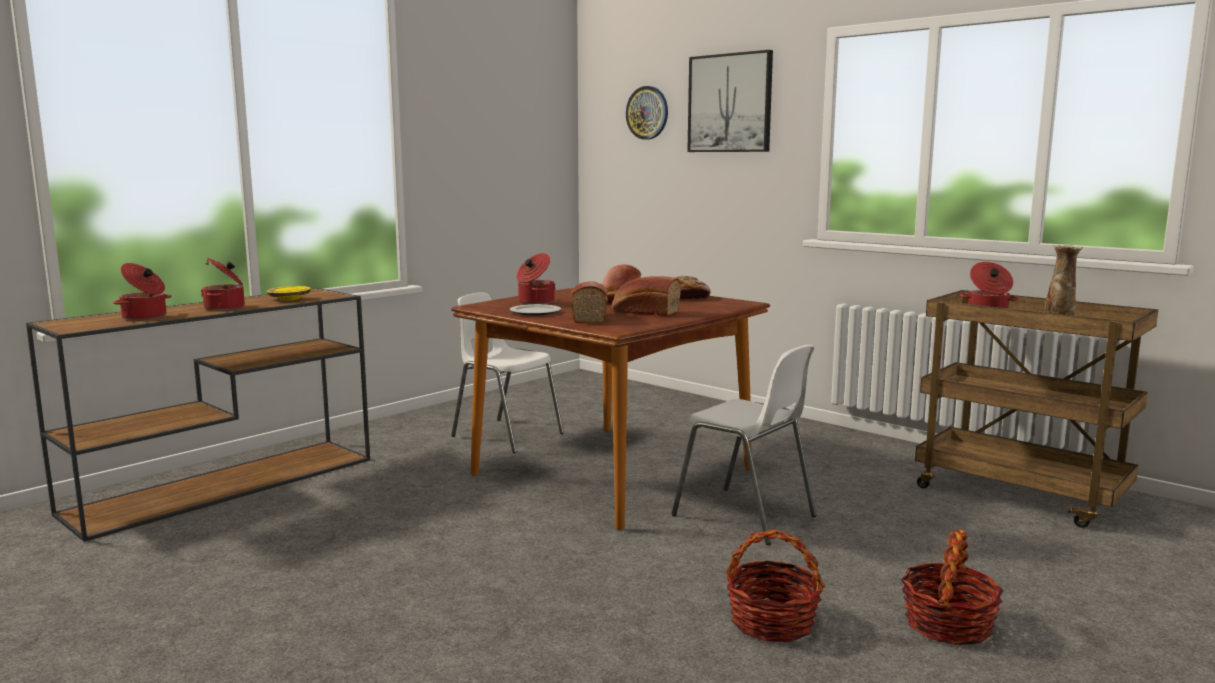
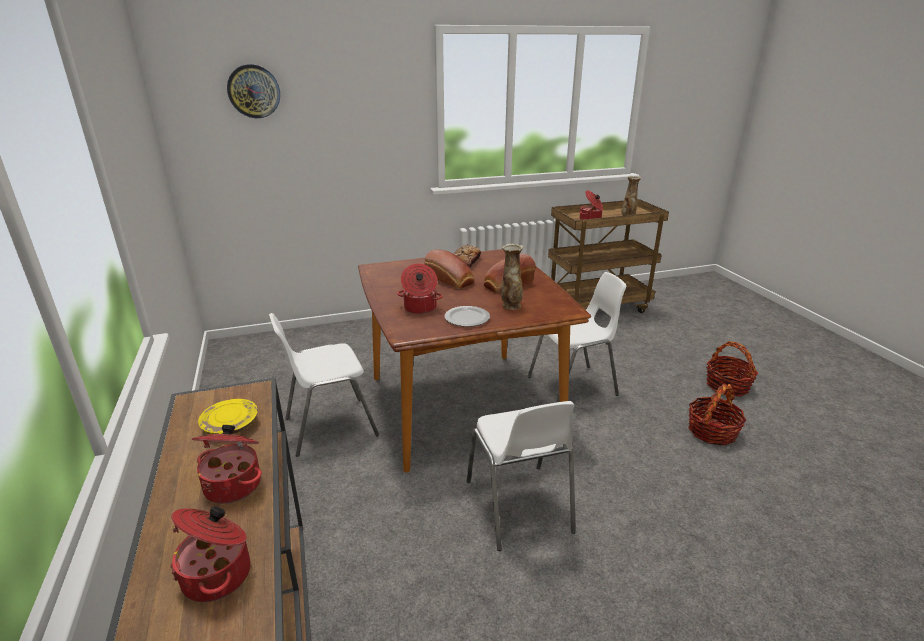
camera: 60 degrees left, 15 degrees up
bread [571,281,608,323] -> vase [501,243,523,310]
picture [687,50,773,152] -> none
none -> white chair [467,401,576,551]

